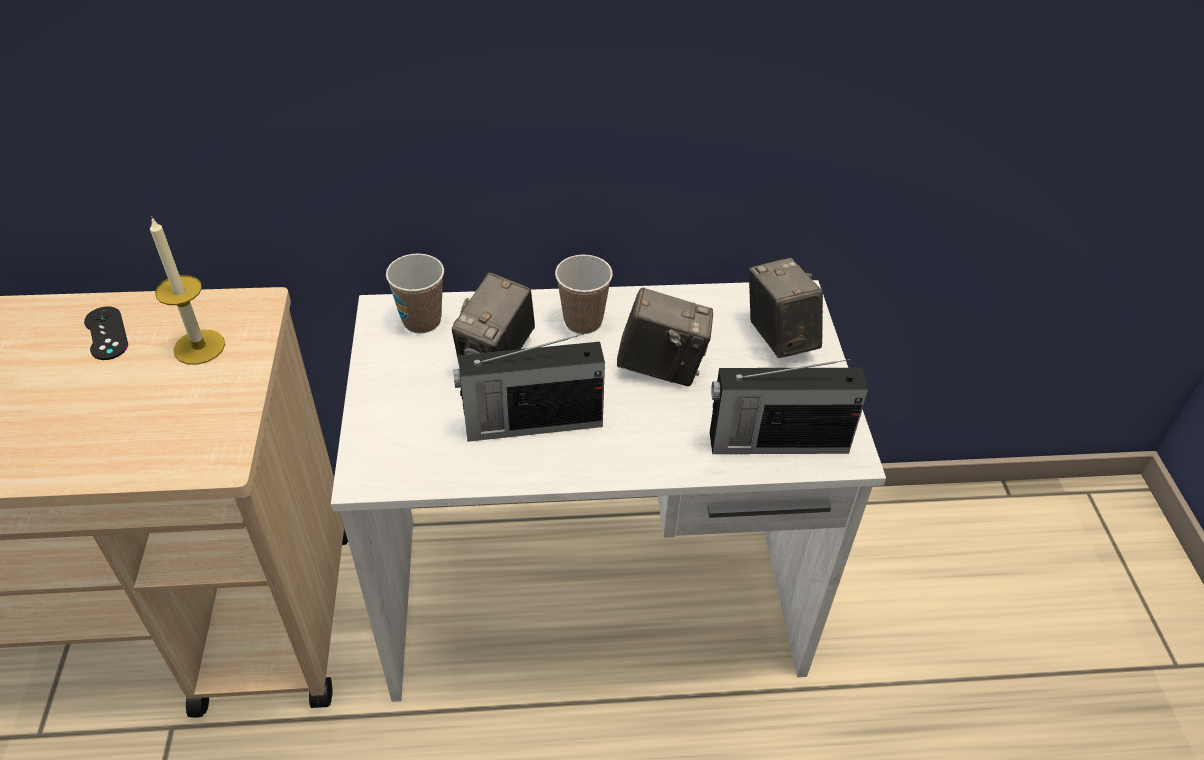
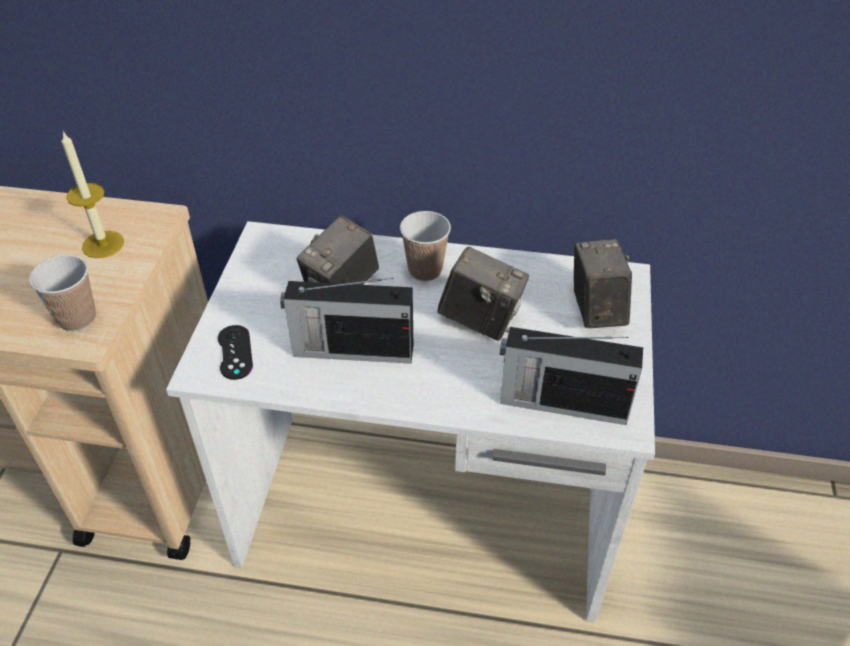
camera: 15 degrees right, 0 degrees up
black game controller [84,306,128,360] -> black game controller moved to [218,325,253,380]
cup [386,253,444,333] -> cup moved to [29,255,96,331]

